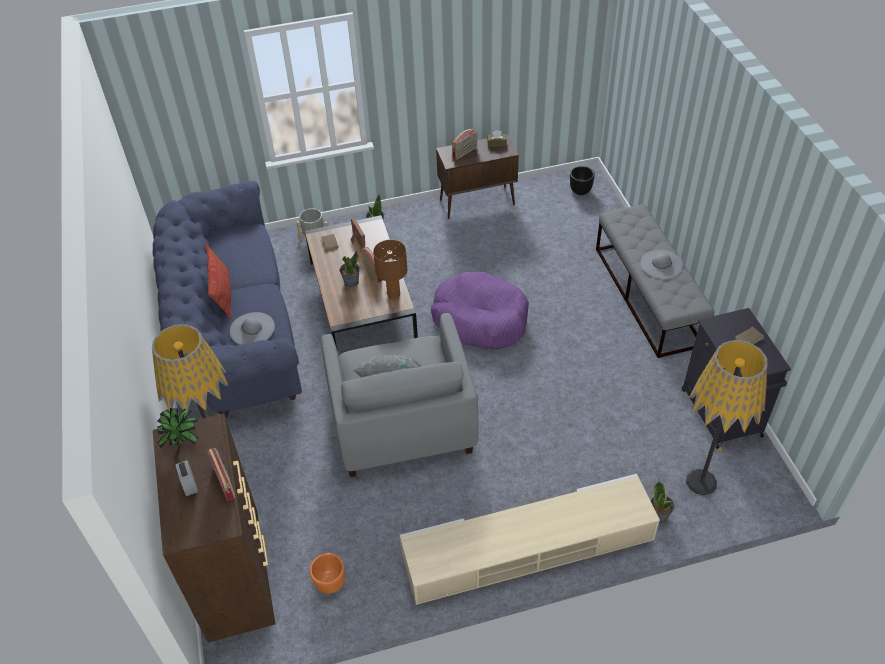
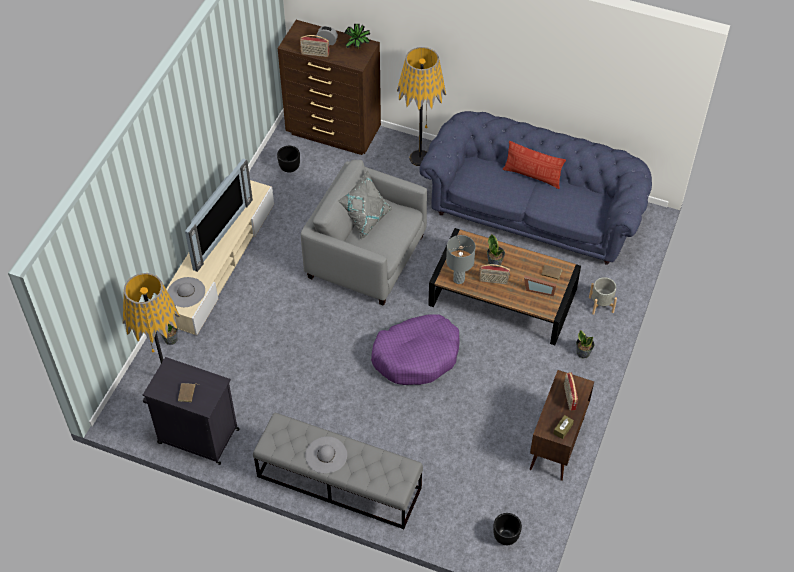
camera: 125 degrees right, 5 degrees up
grey hat [230,312,275,344] -> grey hat moved to [167,277,205,307]
orange planter [310,553,345,594] -> black planter [277,146,300,173]
brown table lamp [373,240,408,299] -> grey table lamp [446,235,476,284]
none -> television [185,159,253,272]

